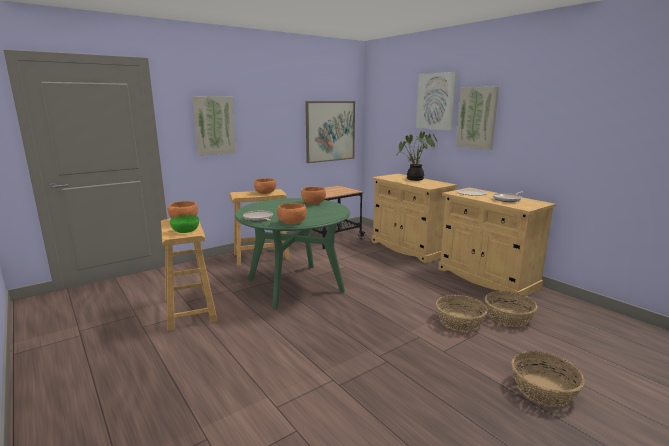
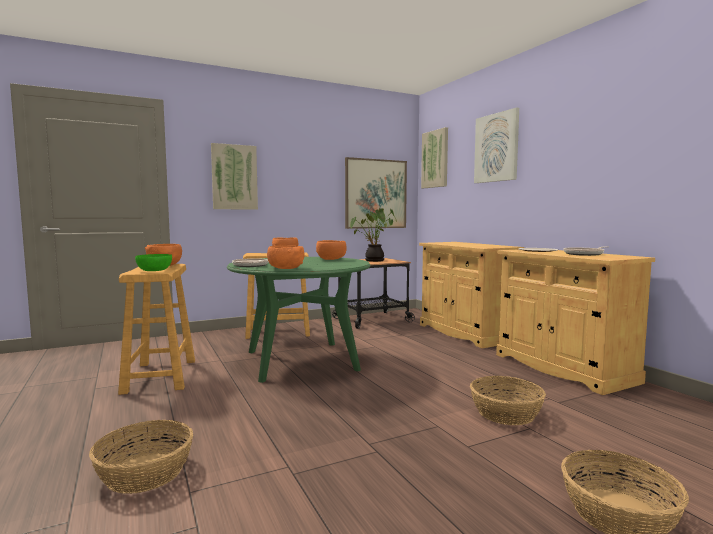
camera: 10 degrees right, 10 degrees down
potted plant [397,132,438,181] -> potted plant moved to [350,208,397,262]
picture [456,86,499,150] -> picture moved to [421,127,448,188]
basket [485,291,538,327] -> basket moved to [89,420,194,494]

